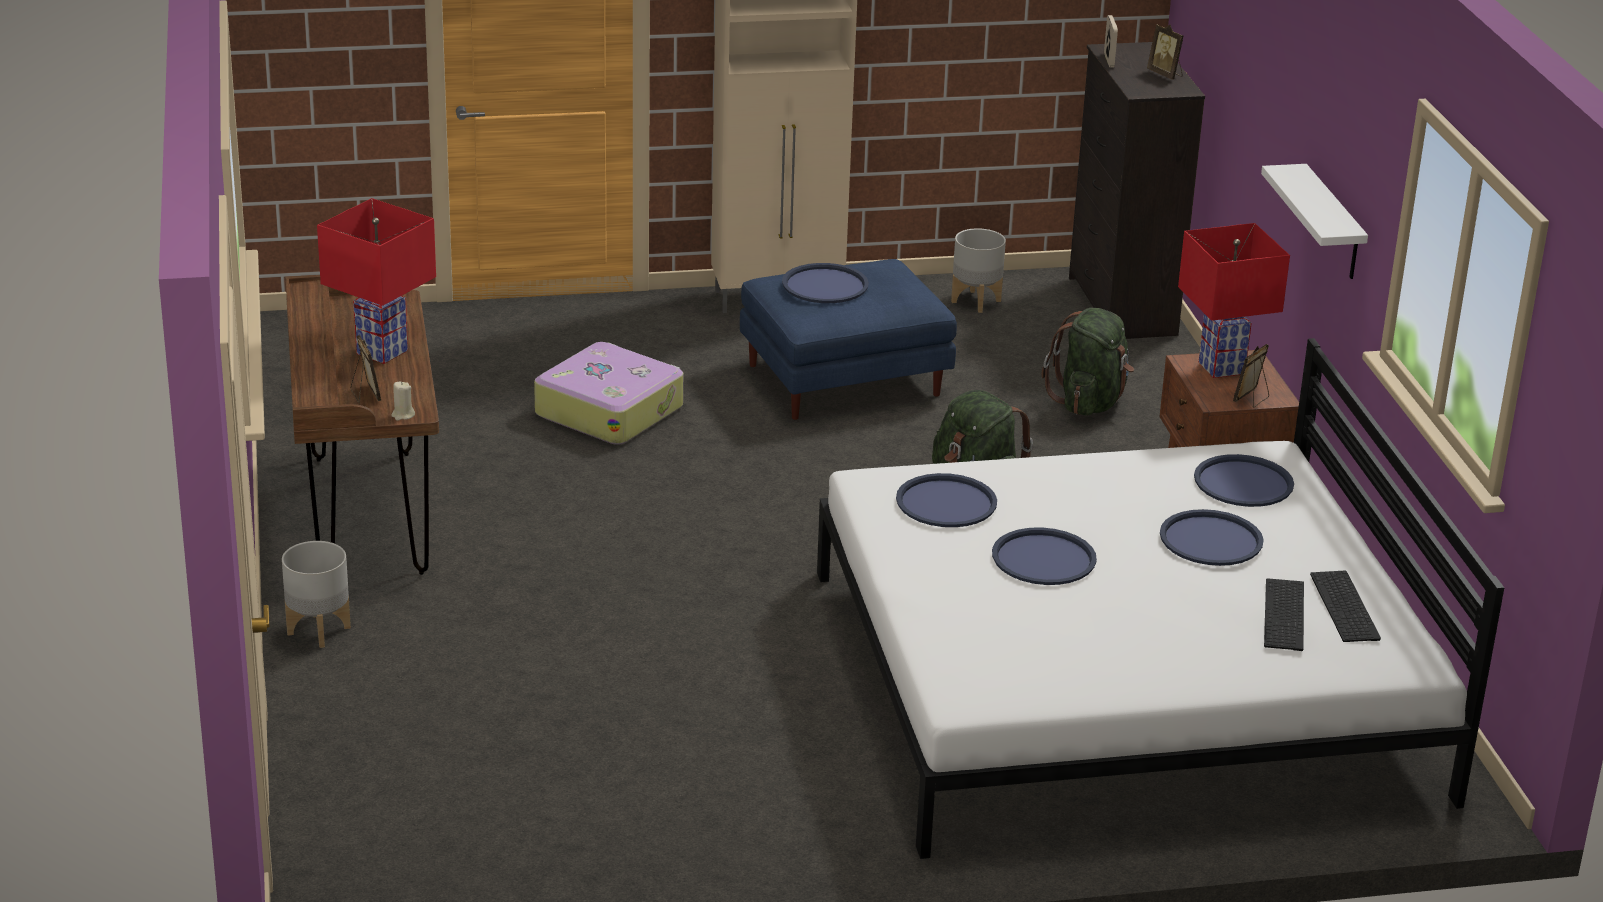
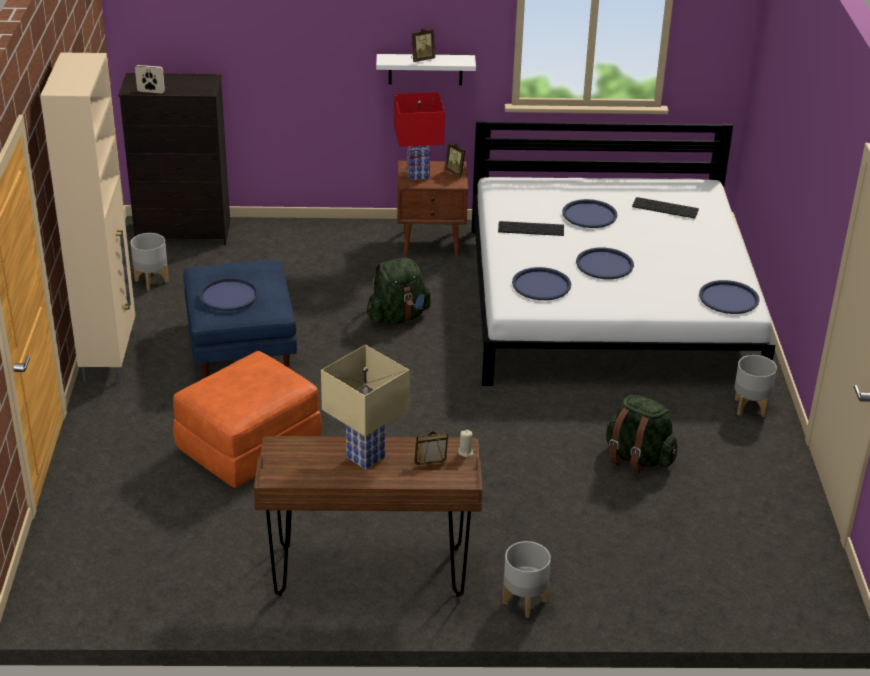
camera: 80 degrees left, 5 degrees up
red table lamp [317,198,436,364] -> beige table lamp [321,345,410,469]
suitcase [534,342,683,445] -> orange ottoman [173,351,322,488]
green backpack [1041,308,1134,416] -> green backpack moved to [606,395,678,474]
picture frame [1147,24,1184,80] -> picture frame moved to [411,28,435,62]
blue tray [1194,454,1294,507] -> blue tray moved to [699,280,760,314]
keyboard [1310,571,1381,642] -> keyboard moved to [498,221,564,236]
none -> grey planter [734,355,777,417]

